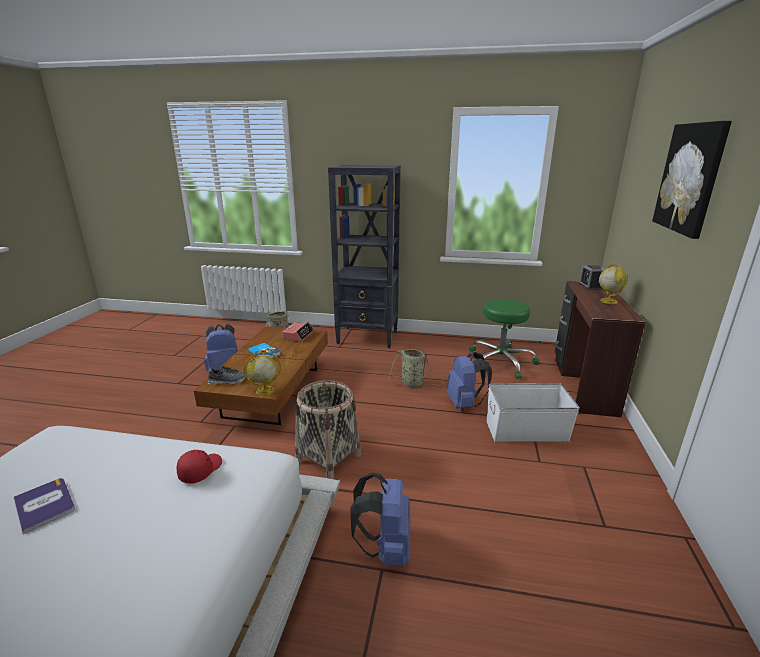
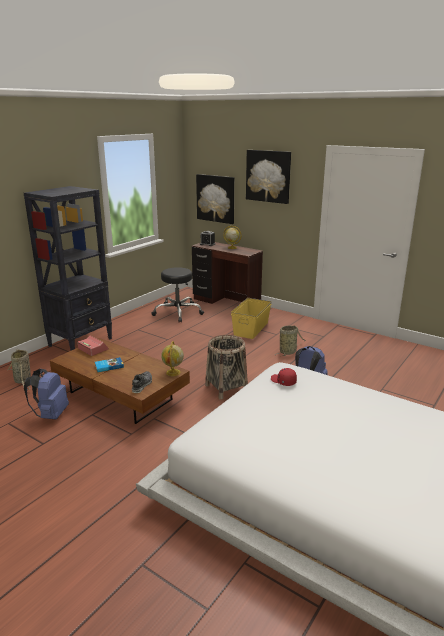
camera: 65 degrees left, 0 degrees up
book [14,478,75,534] -> none
basket [388,349,445,387] -> basket moved to [275,326,306,356]
blue backpack [447,352,492,408] -> none
green stool [469,299,540,379] -> black stool [151,267,204,322]
white storage box [487,383,580,442] -> yellow storage box [231,298,272,339]
none -> picture [196,174,234,224]

